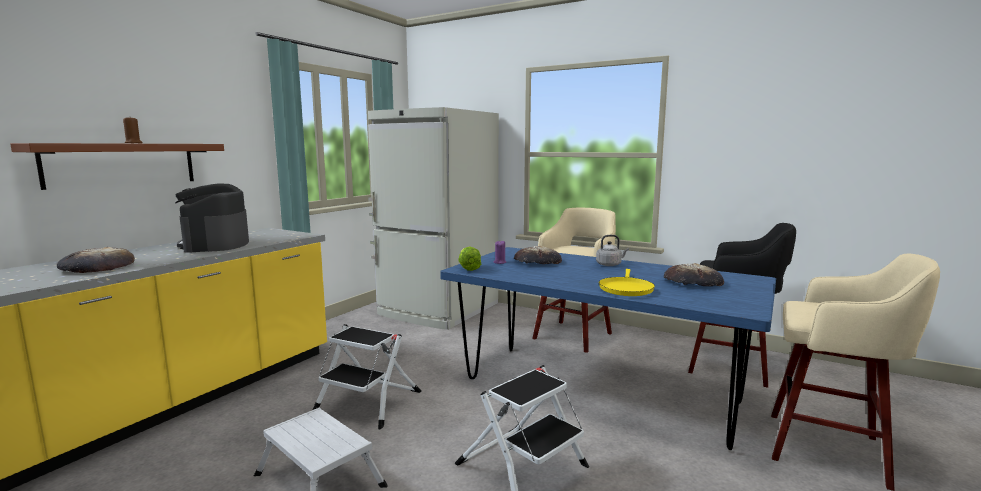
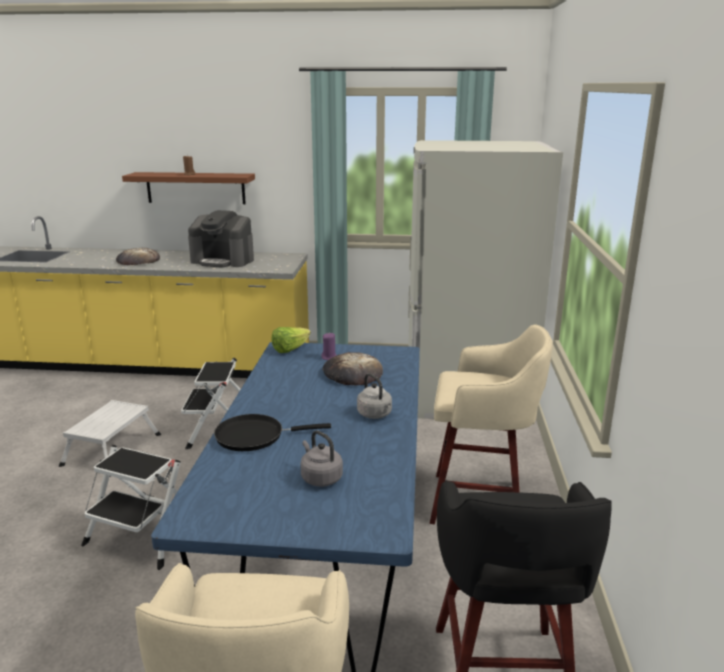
camera: 65 degrees right, 10 degrees up
coffee machine [175,183,249,253] -> coffee machine turned 120 degrees counterclockwise [188,210,254,268]
yellow frying pan [599,269,655,296] -> black frying pan [214,414,331,451]
bread [664,263,724,286] -> grey kettle [300,430,343,487]

